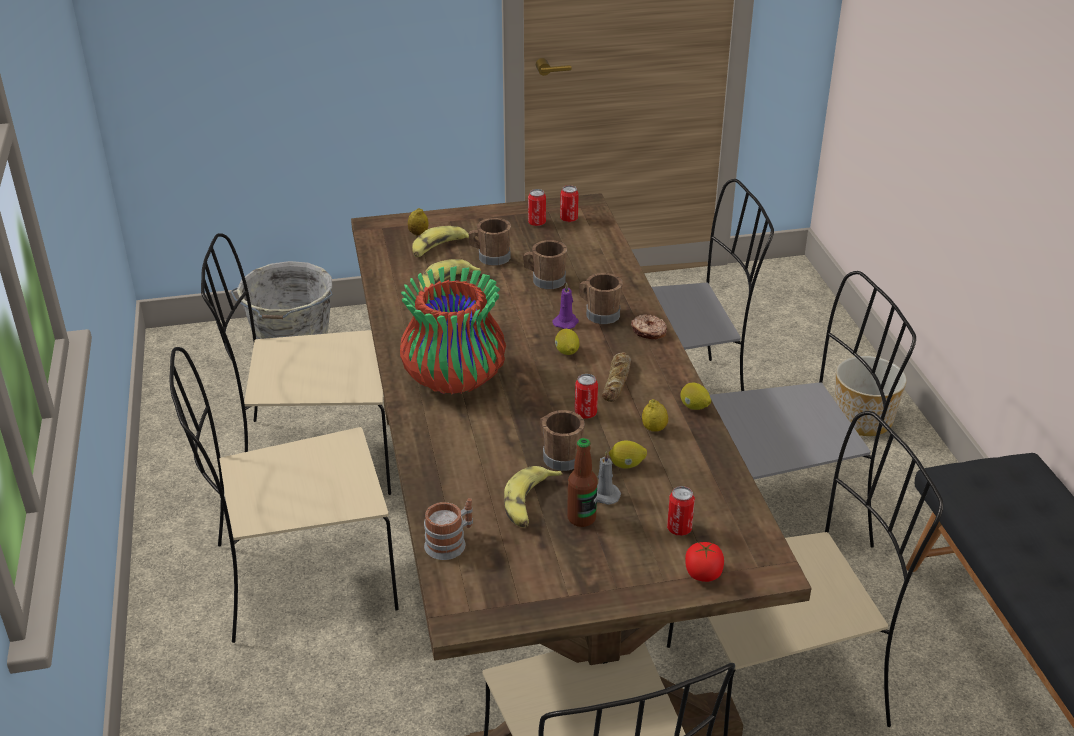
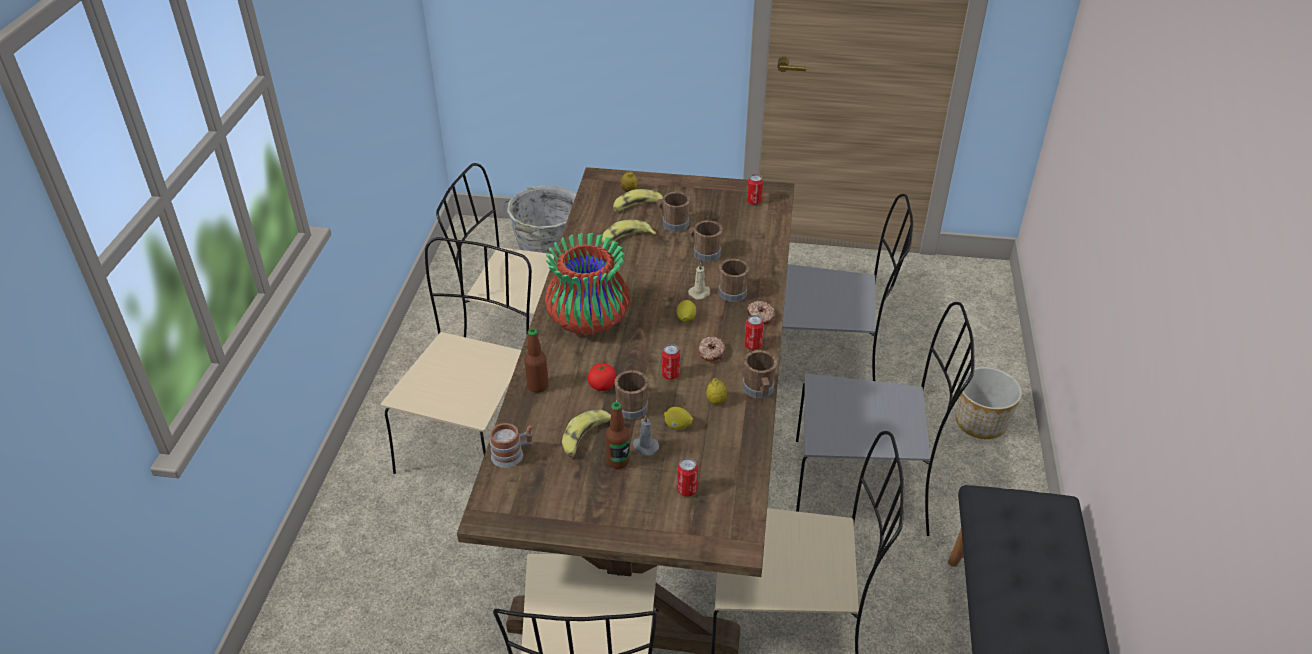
camera: 20 degrees right, 5 degrees up
beige chair [169,347,399,643] -> beige chair turned 105 degrees clockwise [381,237,532,474]
can [528,189,546,226] -> can moved to [744,315,764,350]
purple candle [552,282,579,329] -> beige candle [688,262,710,300]
bread [602,352,631,402] -> donut [698,336,726,363]
lemon [680,383,711,410] -> brown mug [743,350,777,398]
tomato [685,542,724,582] -> tomato moved to [588,363,616,391]
none -> bottle [524,328,549,393]

